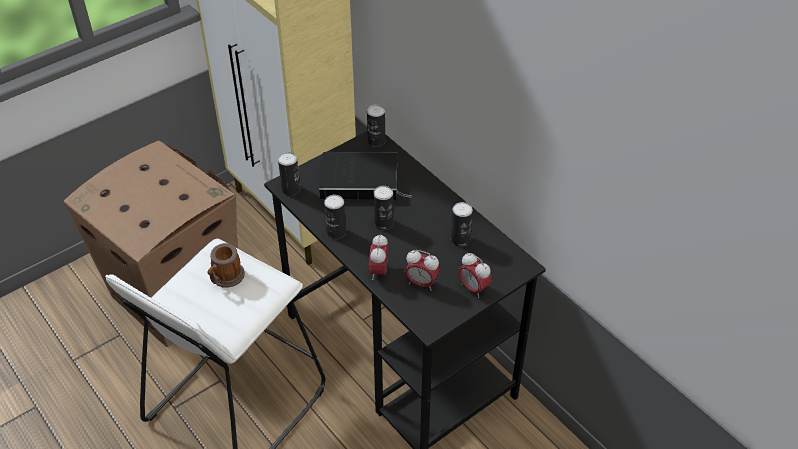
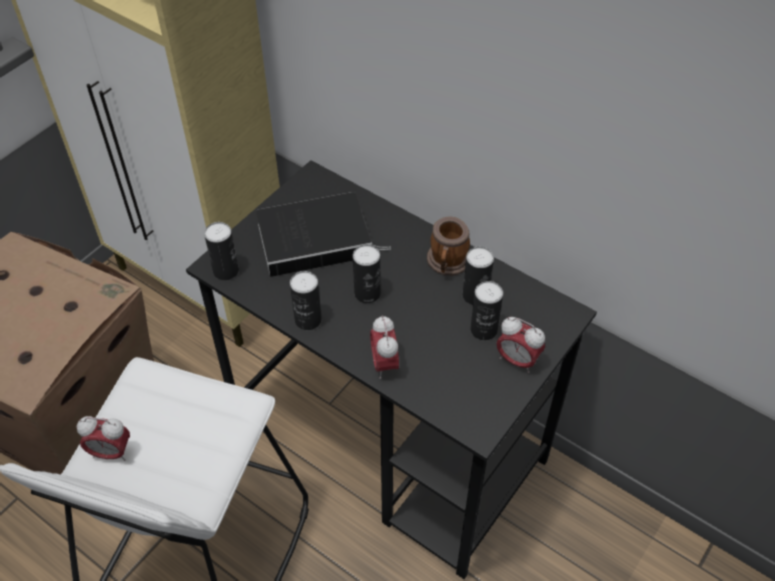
camera: 15 degrees left, 5 degrees up
mug [208,243,245,288] -> mug moved to [427,216,470,276]
can [367,105,385,147] -> can moved to [470,281,503,341]
alarm clock [405,250,440,291] -> alarm clock moved to [77,416,130,461]

